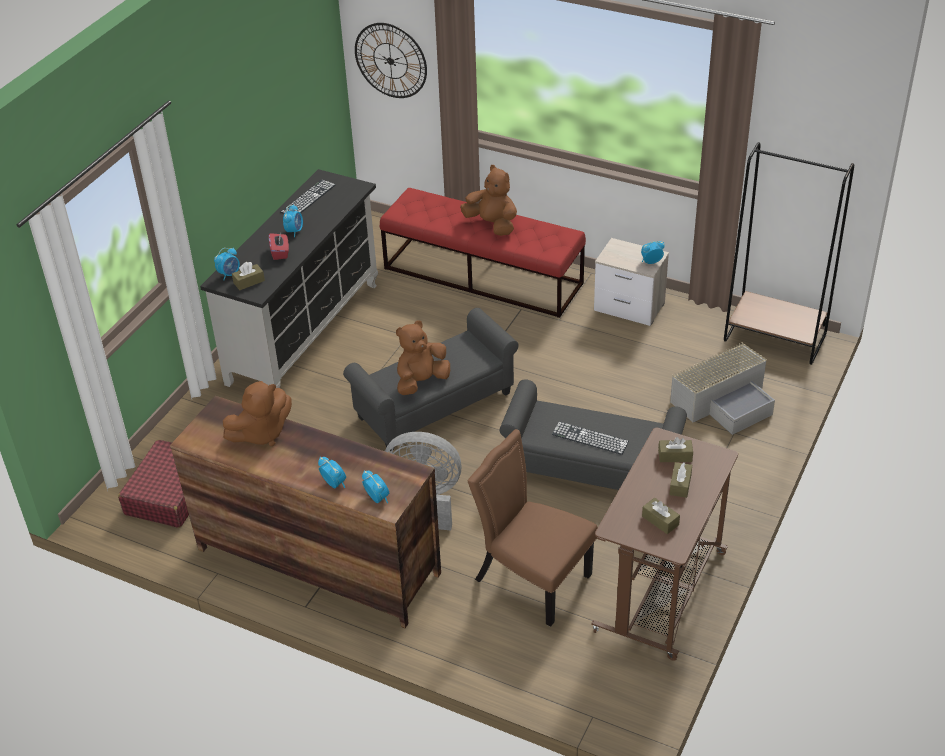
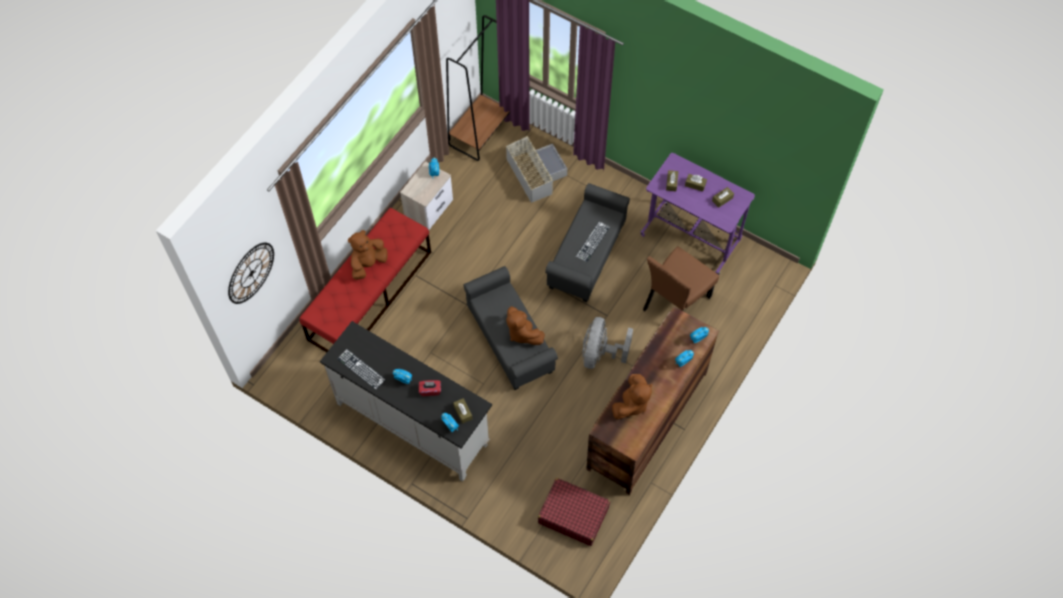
camera: 85 degrees left, 20 degrees up
brown plush toy [223,381,292,446] -> brown plush toy turned 60 degrees clockwise [612,374,653,419]
brown desk [591,428,738,661] -> purple desk [640,153,755,275]

